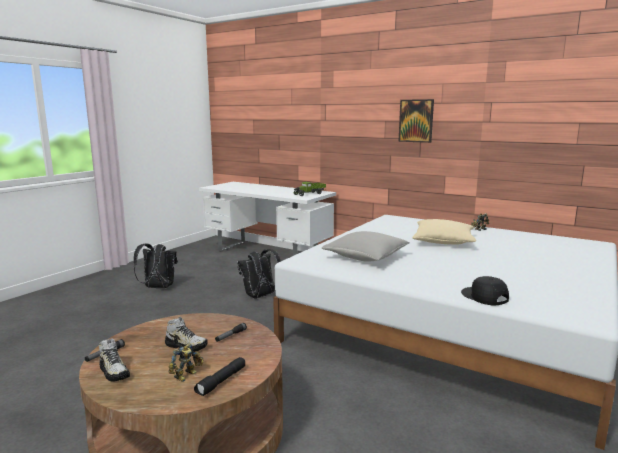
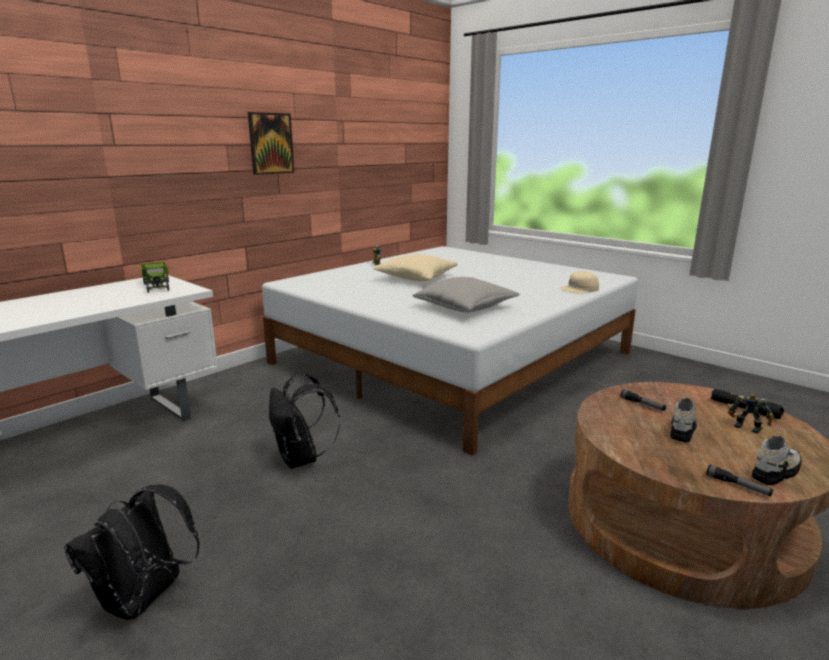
camera: 80 degrees left, 5 degrees up
black cap [461,276,509,306] -> beige cap [560,271,599,293]

